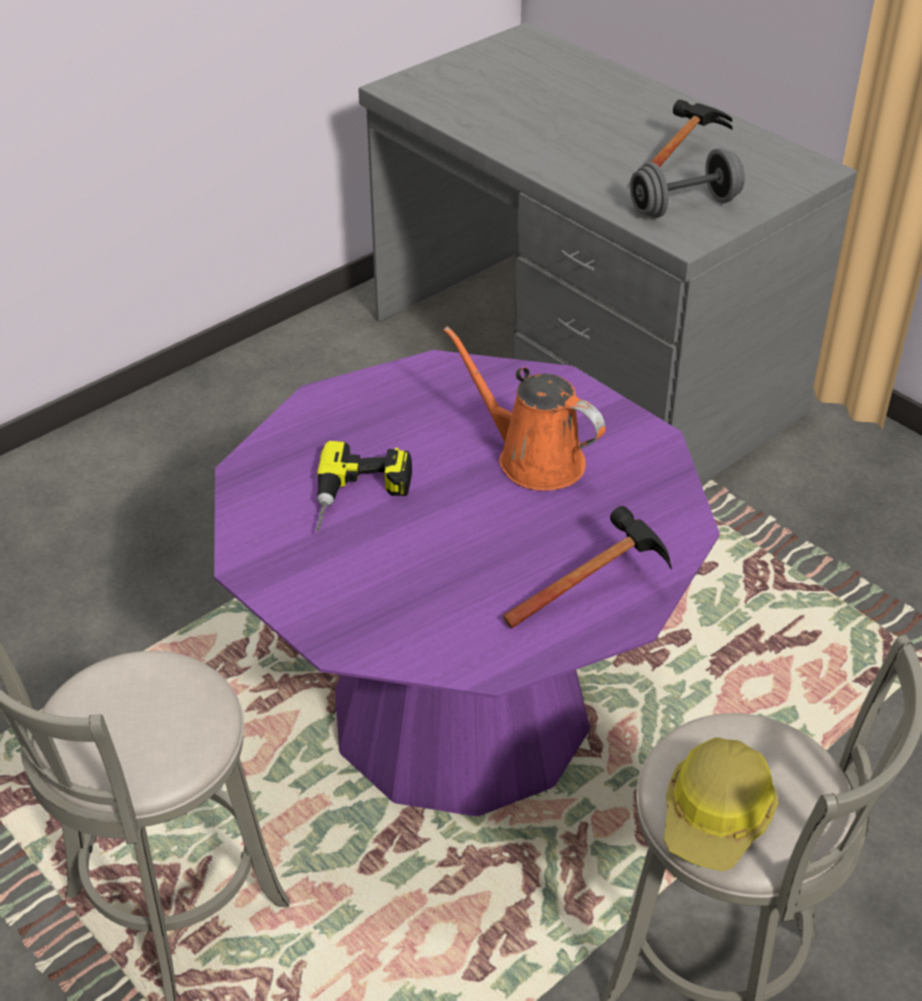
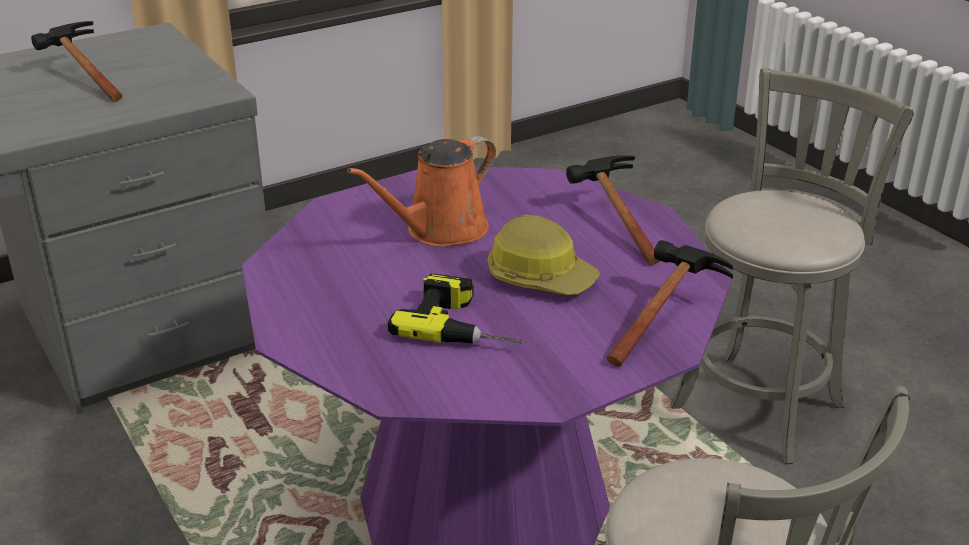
camera: 80 degrees left, 10 degrees down
grey dumbbell [630,148,745,218] -> none
hard hat [664,737,778,871] -> hard hat moved to [487,214,600,295]
none -> hammer [607,240,733,366]

